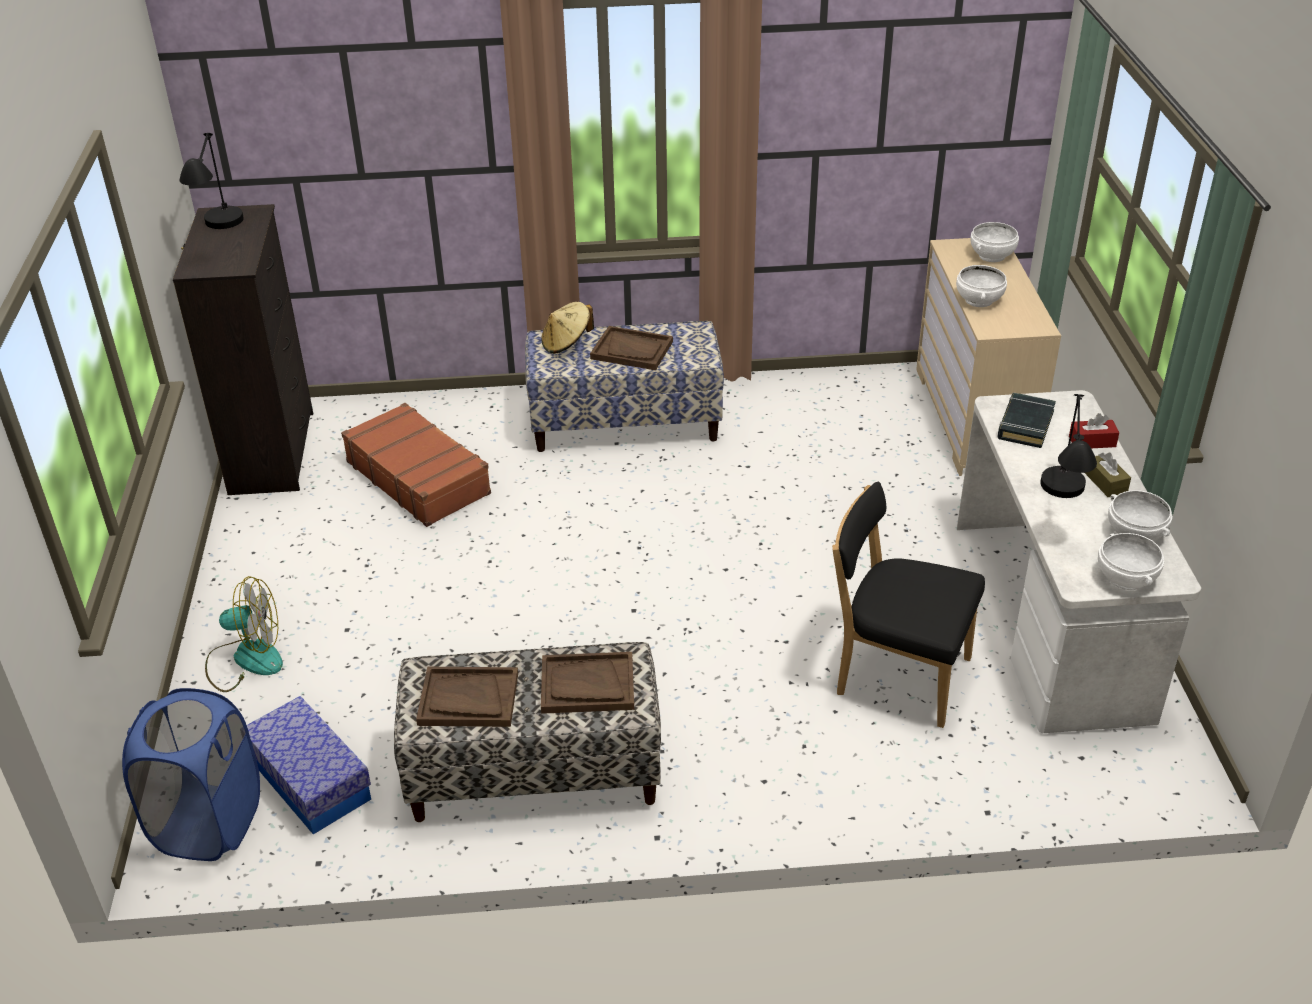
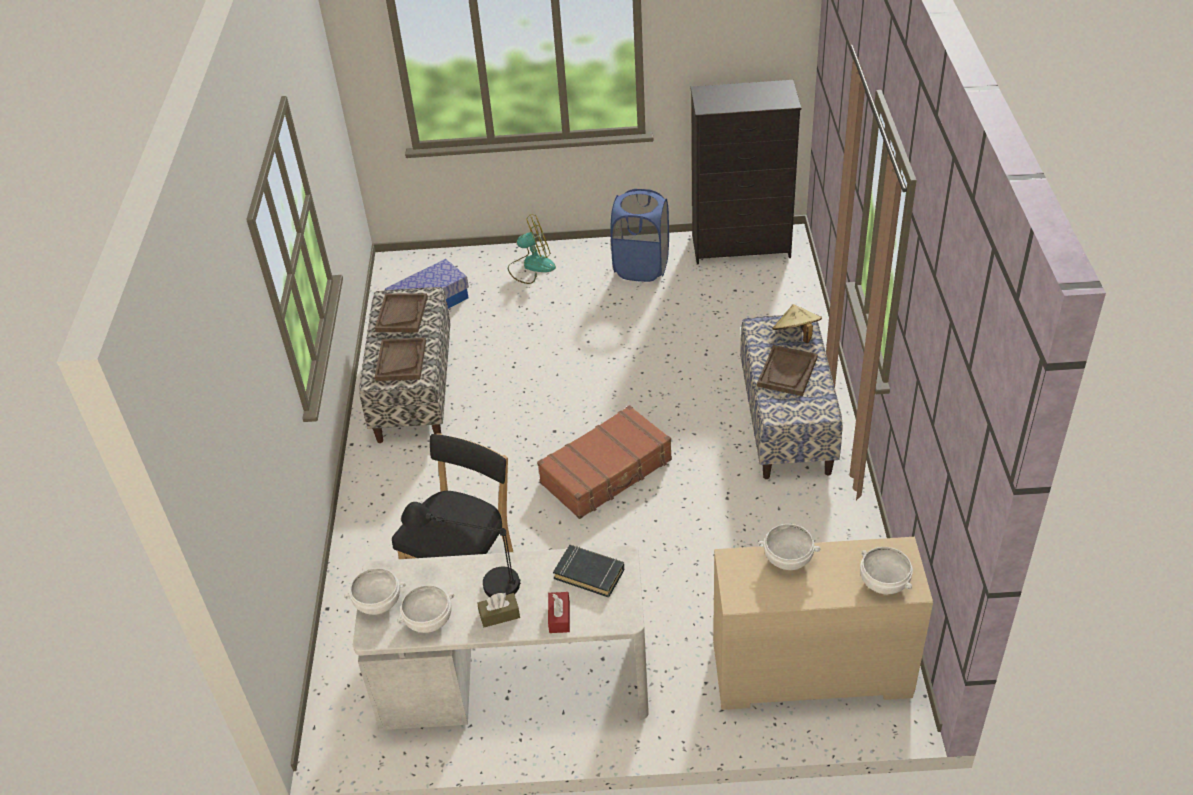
camera: 95 degrees right, 5 degrees up
blue laundry basket [122,688,260,861] -> blue laundry basket moved to [610,189,669,282]
black table lamp [180,133,244,229] -> none
fan [205,576,283,692] -> fan turned 105 degrees counterclockwise [508,214,556,284]
brown suitcase [341,403,491,527] -> brown suitcase moved to [537,405,672,519]

